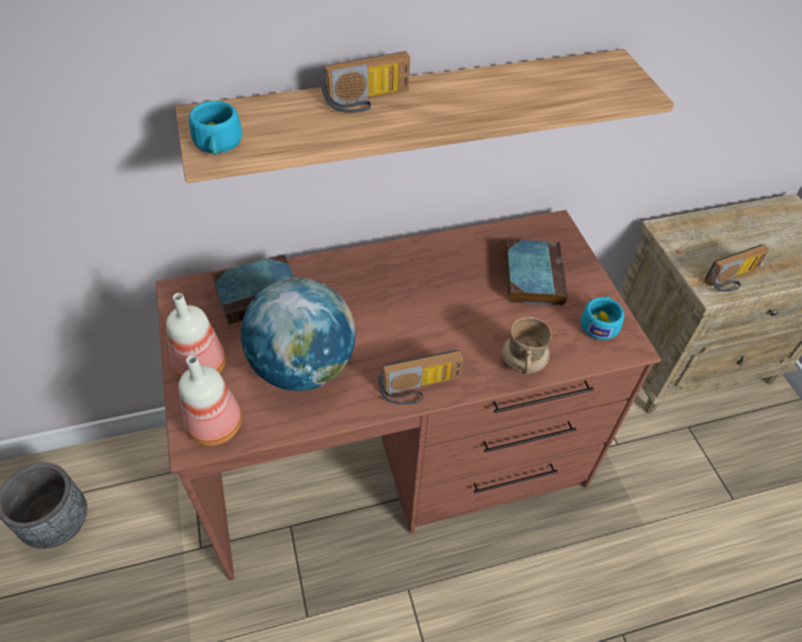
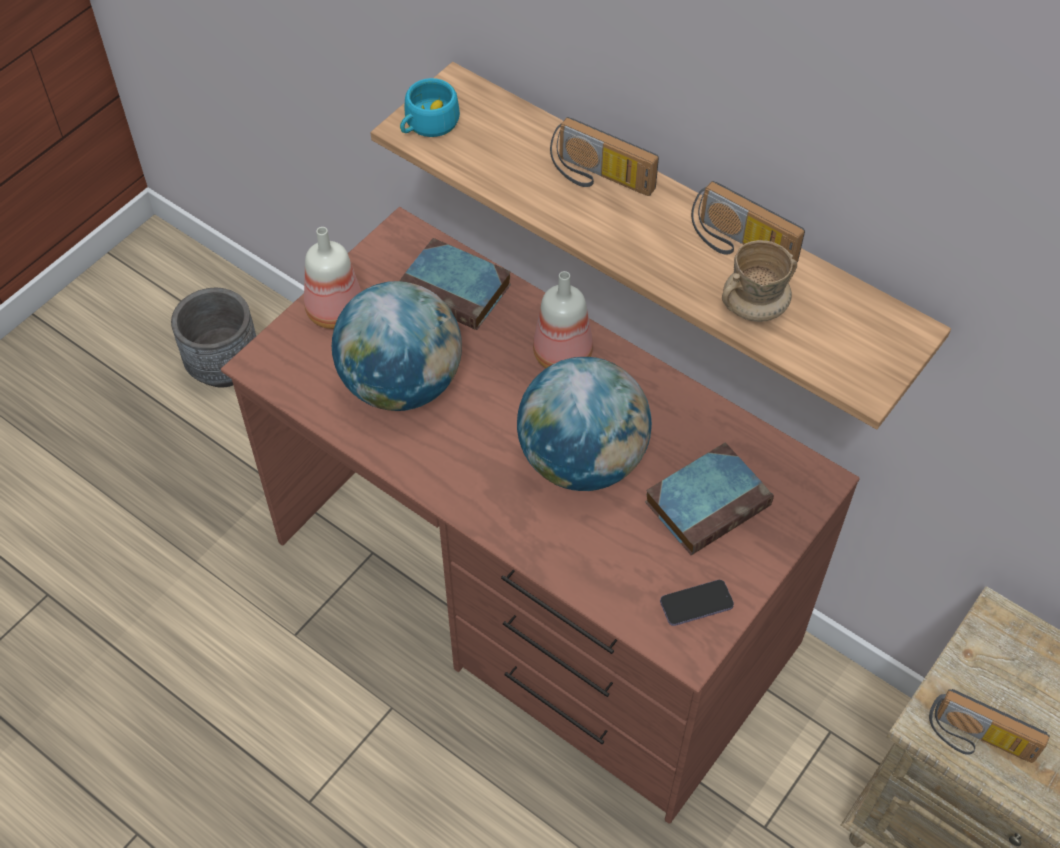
camera: 55 degrees right, 5 degrees up
bottle [178,355,242,446] -> bottle moved to [533,271,593,368]
radio [378,350,464,405] -> radio moved to [691,181,805,262]
beige mug [502,317,552,374] -> beige mug moved to [722,240,797,322]
turquoise cup [581,295,624,340] -> phone [660,580,734,626]
none -> globe [517,357,652,491]

